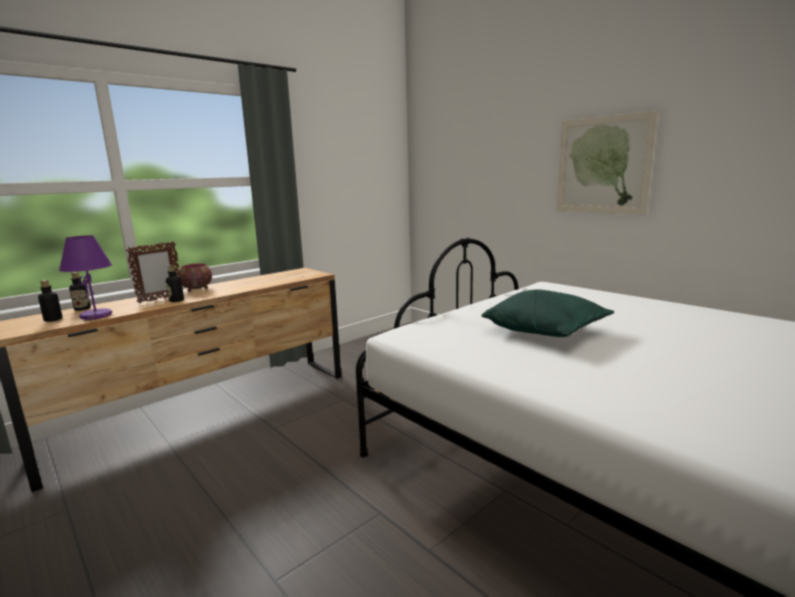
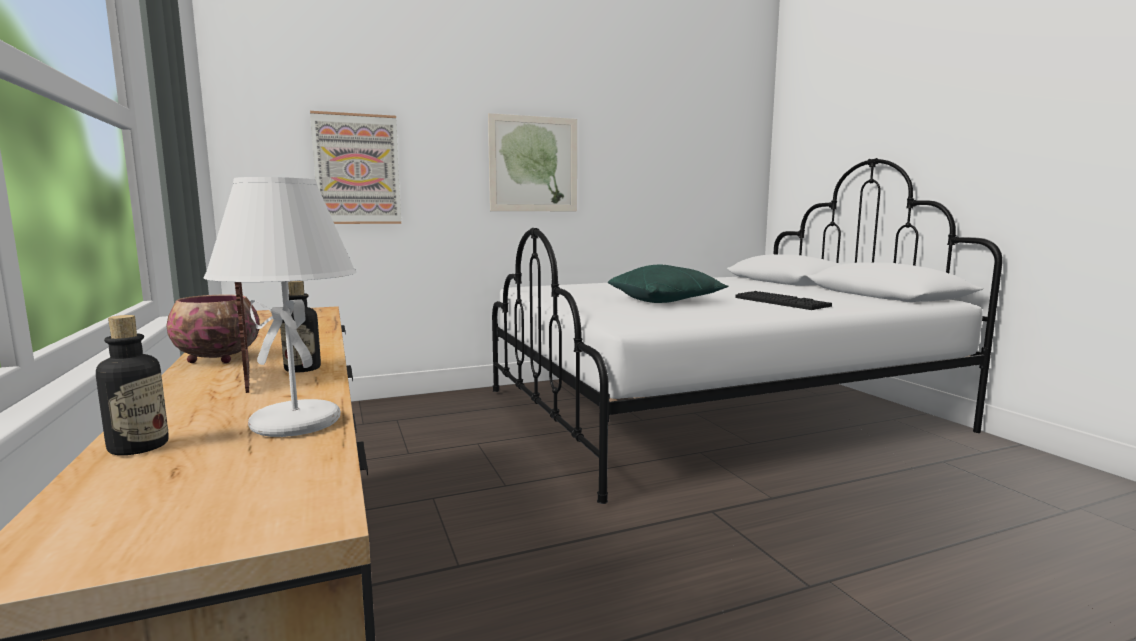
camera: 70 degrees left, 5 degrees down
bottle [38,280,62,322] -> none
purple table lamp [59,235,112,320] -> white table lamp [204,177,357,437]
none -> picture [310,111,401,224]
none -> keyboard [736,291,832,310]

